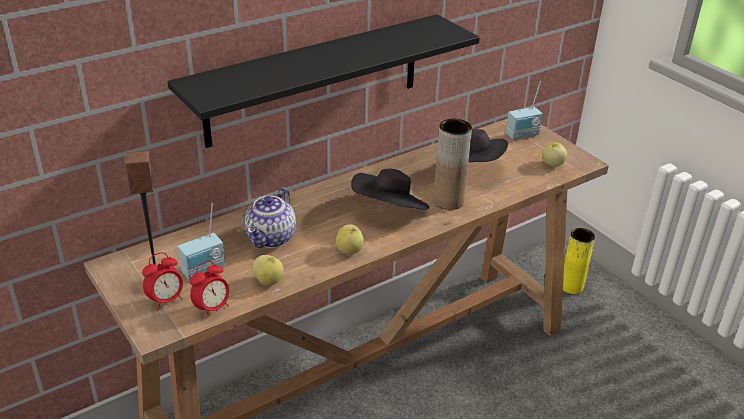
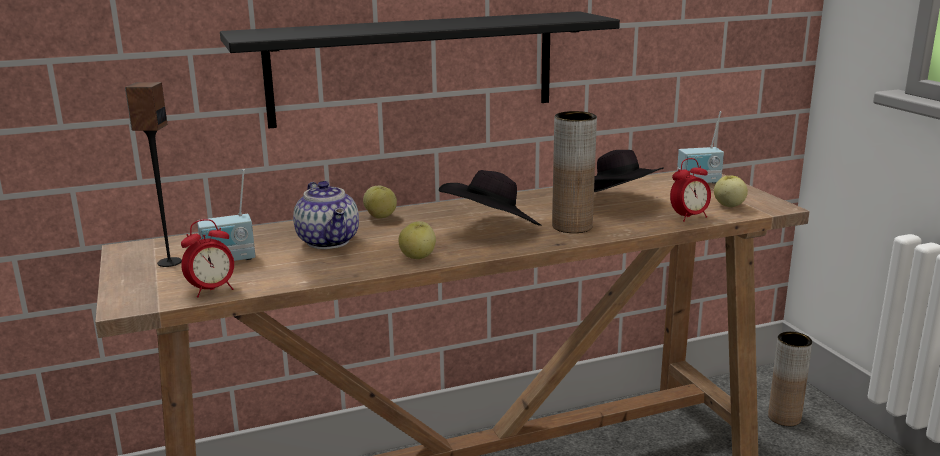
camera: 15 degrees right, 15 degrees down
alarm clock [142,252,183,310] -> alarm clock moved to [670,158,711,222]
teapot [245,187,296,248] -> teapot turned 60 degrees counterclockwise [293,181,359,249]
apple [252,255,284,286] -> apple moved to [363,185,397,218]
yellow vase [563,228,595,294] -> brown vase [768,332,812,426]

